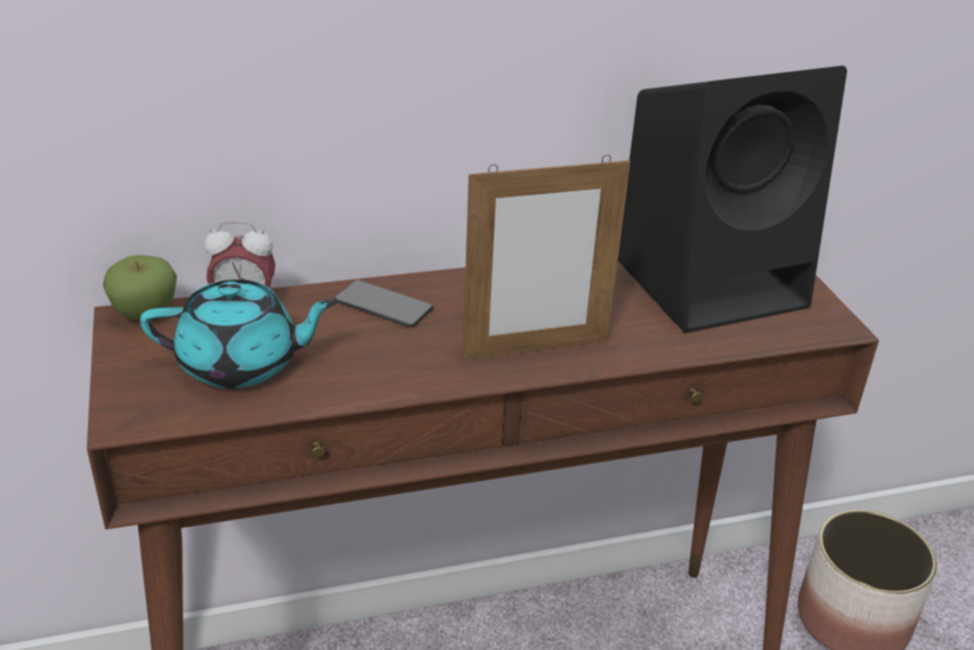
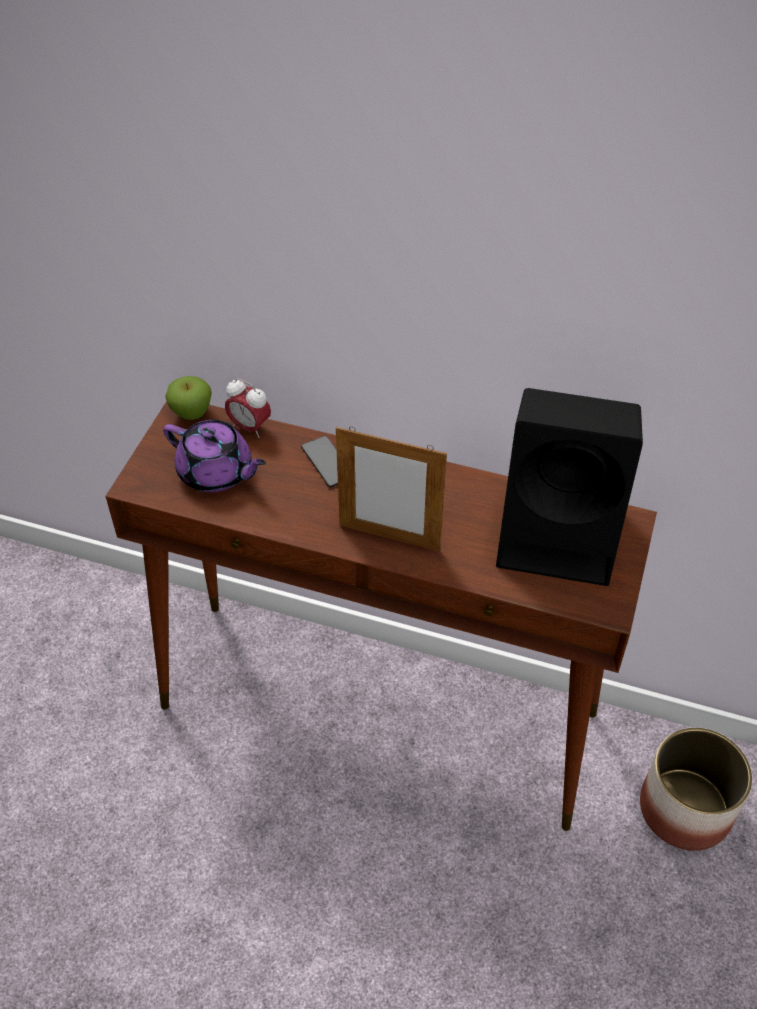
camera: 35 degrees right, 15 degrees up
turquoise teapot [140,279,337,388] -> purple teapot [163,420,266,492]

